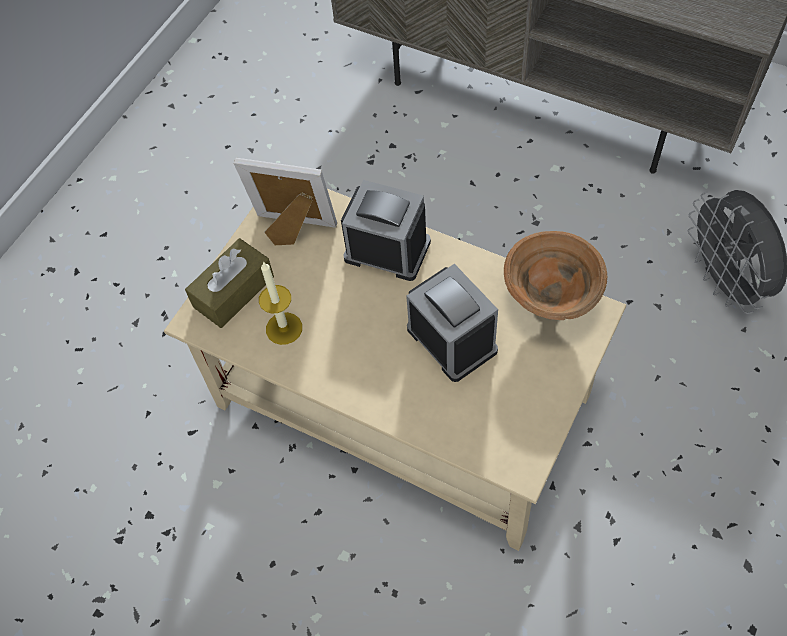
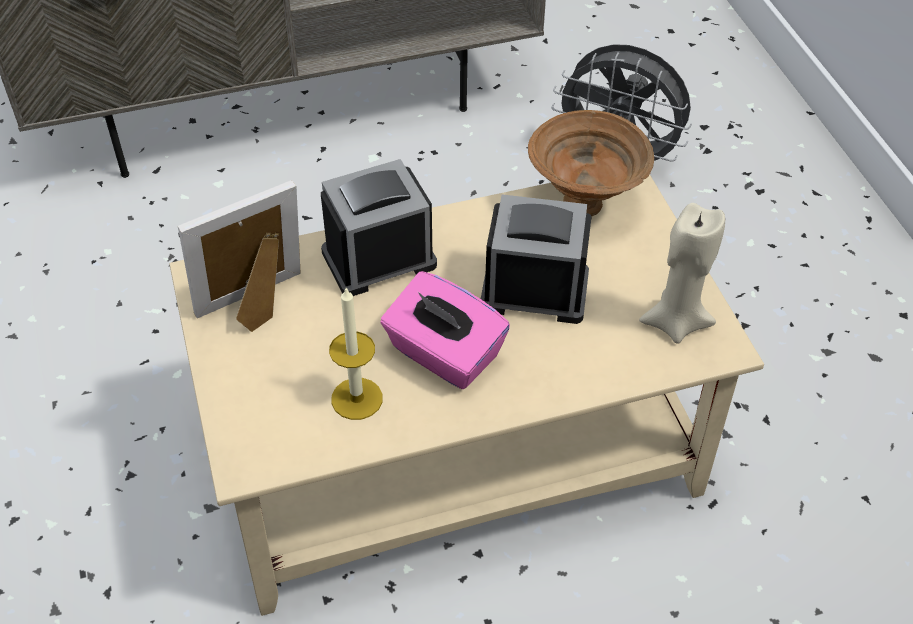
camera: 50 degrees left, 10 degrees down
brown tissue box [185,238,274,328] -> none
none -> pink tissue box [380,271,510,389]
none -> beige candle [639,203,725,344]

